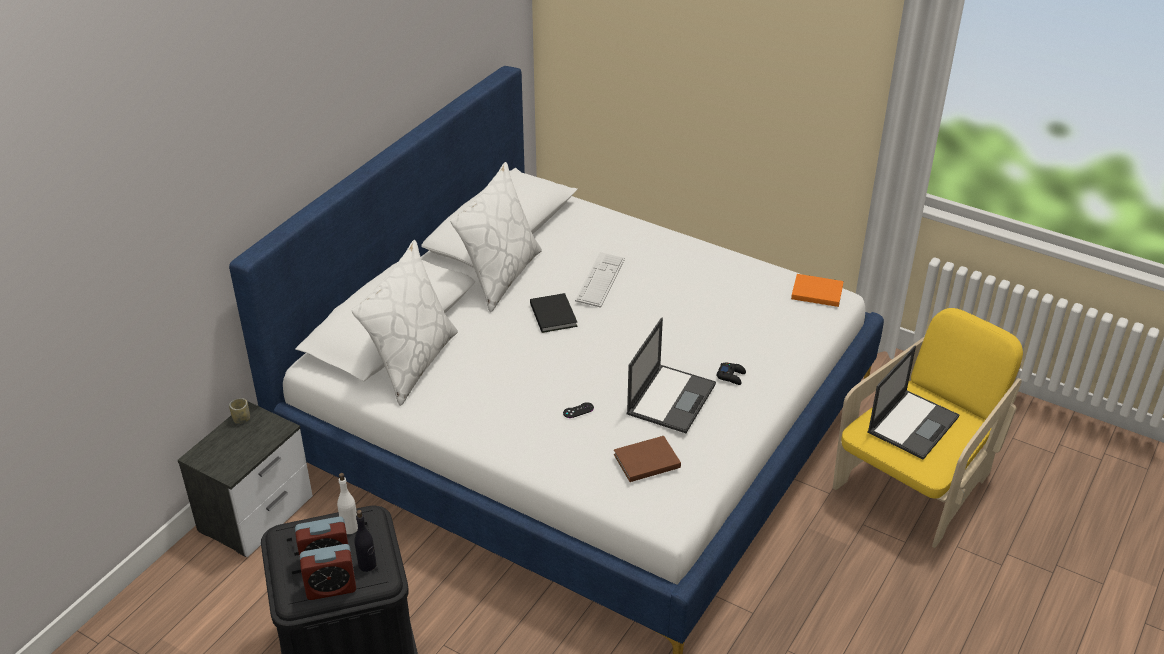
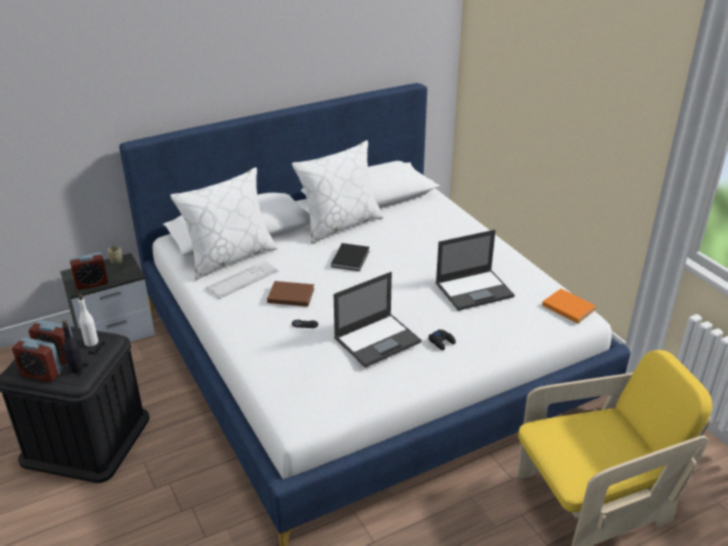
camera: 30 degrees right, 5 degrees down
keyboard [575,252,625,308] -> keyboard moved to [206,260,278,299]
brown book [614,436,681,482] -> brown book moved to [267,281,314,307]
laptop [867,346,959,460] -> laptop moved to [436,230,515,311]
none -> alarm clock [70,252,108,290]

